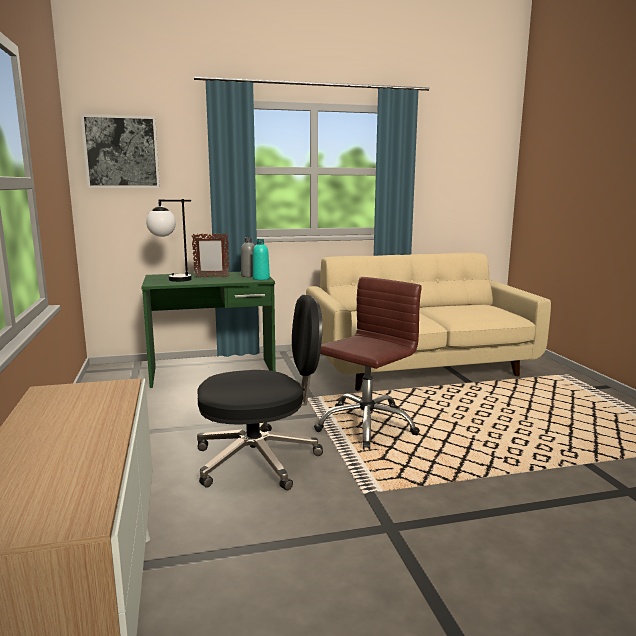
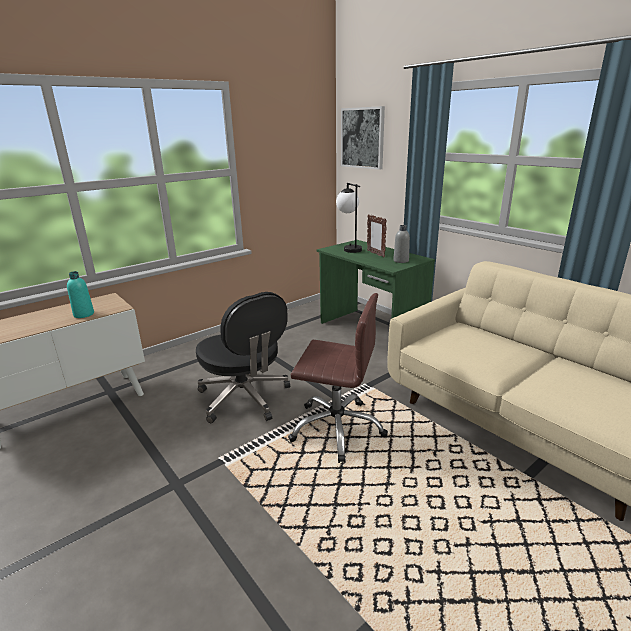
camera: 65 degrees right, 10 degrees up
turquoise bottle [253,239,270,280] -> turquoise bottle moved to [67,271,94,318]

